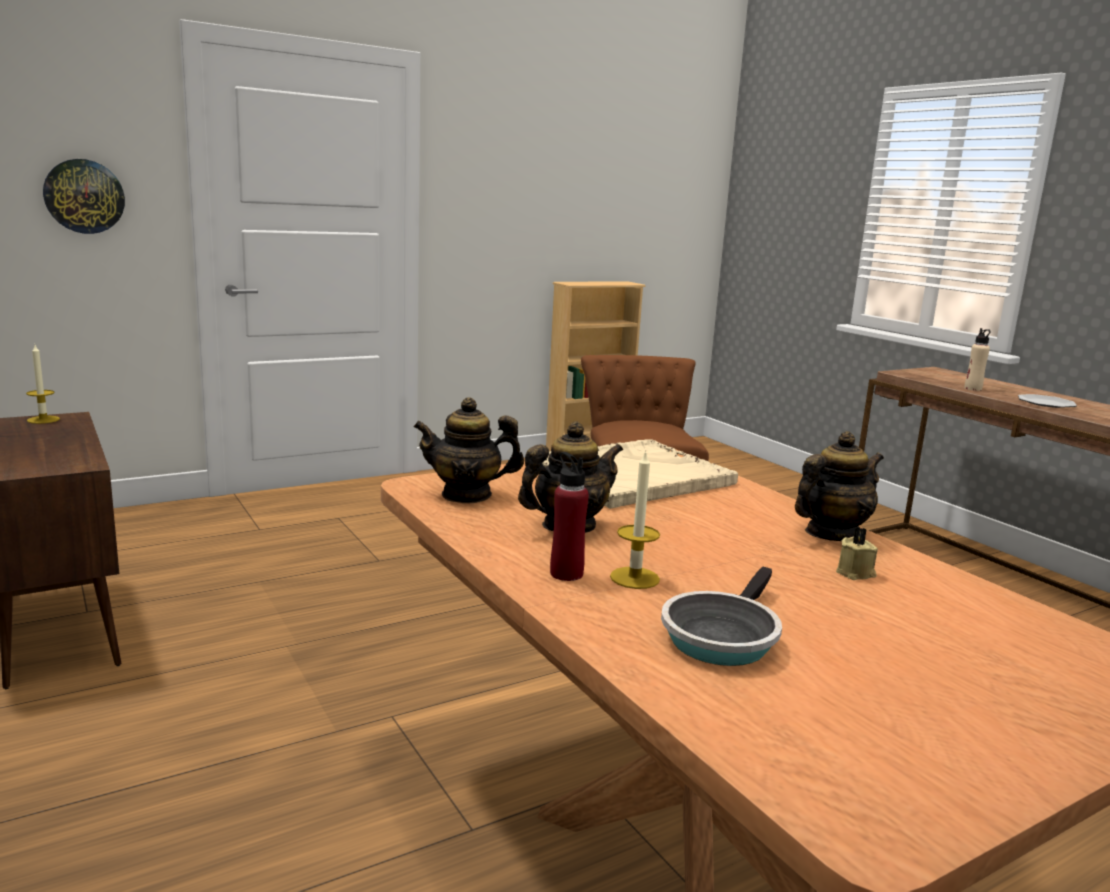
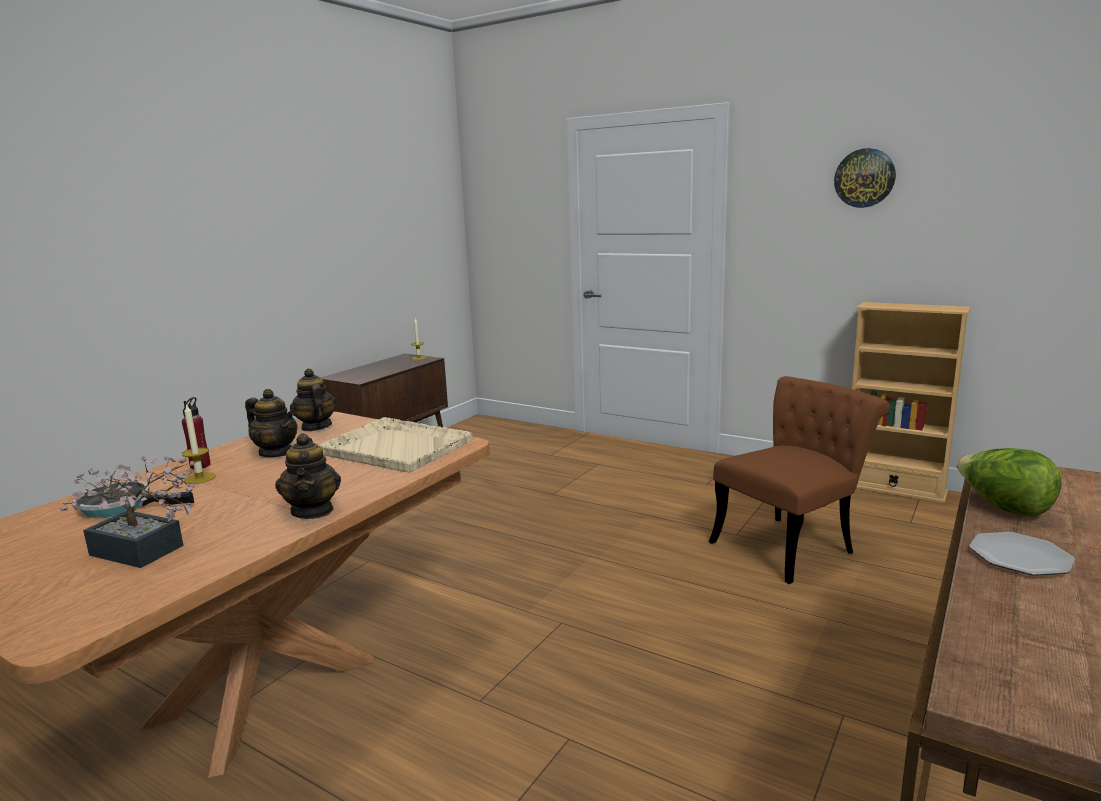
camera: 65 degrees right, 0 degrees up
wall clock [43,159,125,234] -> wall clock moved to [834,148,896,208]
teapot [795,431,884,541] -> teapot turned 45 degrees clockwise [275,433,341,519]
beige candle [836,527,878,580] -> none
beige bottle [964,328,991,391] -> lettuce [956,448,1062,516]
none -> potted plant [60,455,196,568]

